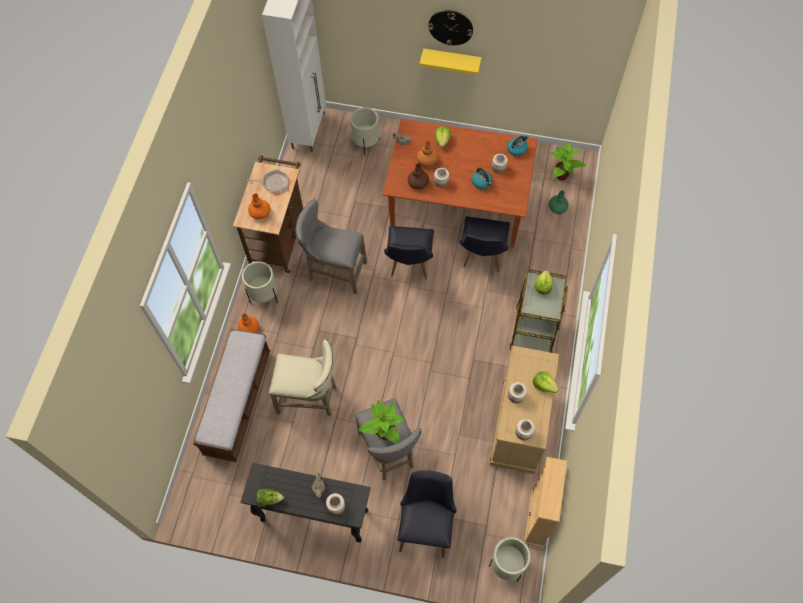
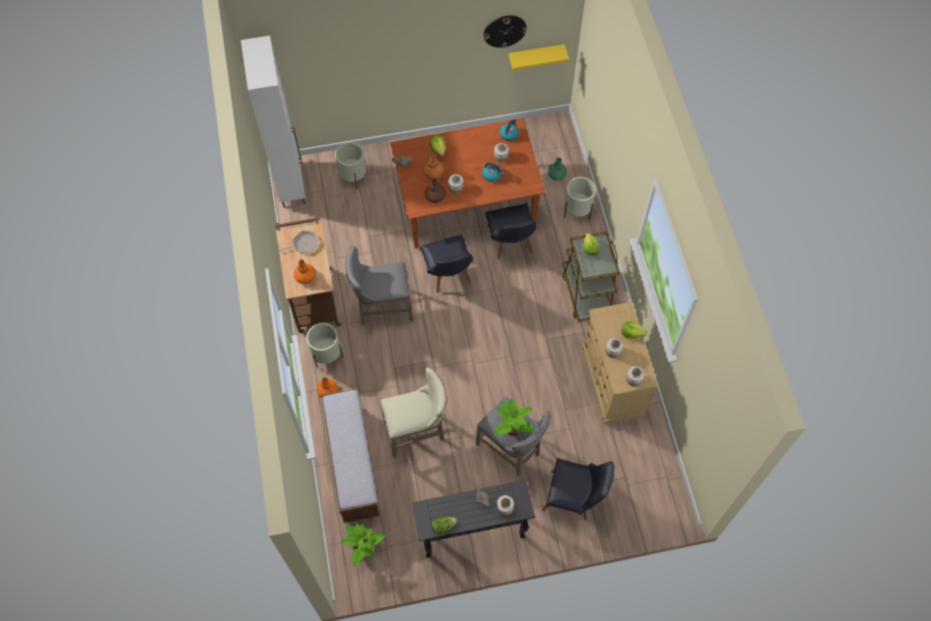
camera: 25 degrees left, 0 degrees up
black chair [397,470,456,558] -> black chair turned 120 degrees clockwise [542,458,614,520]
yellow shelf [419,48,482,75] -> yellow shelf moved to [509,44,569,71]
wall clock [428,10,473,46] -> wall clock moved to [484,15,527,48]
beige planter [489,537,530,582] -> beige planter moved to [564,177,596,220]
beige bookcase [524,457,567,547] -> none
potted plant [551,142,586,181] -> potted plant moved to [341,523,385,567]

